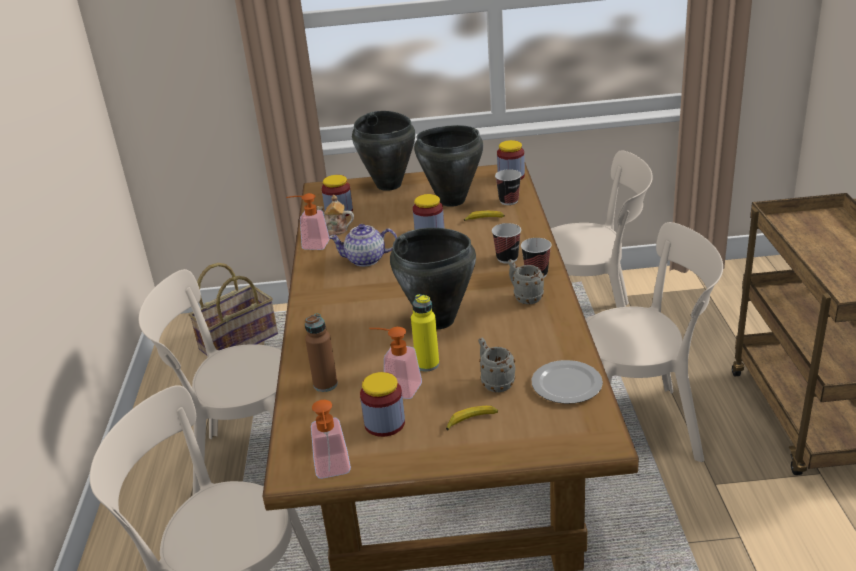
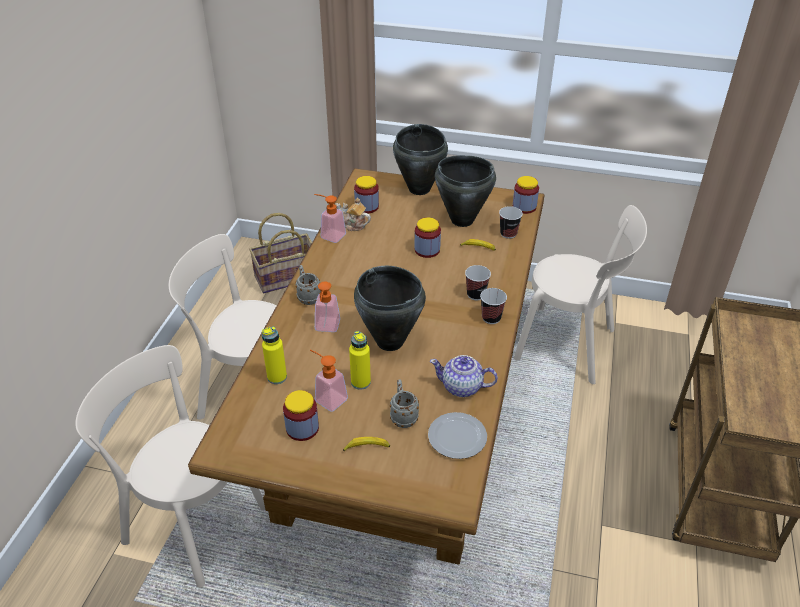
camera: 15 degrees right, 10 degrees up
brown bottle [305,313,338,392] -> yellow bottle [262,327,287,384]
soap dispenser [311,400,351,479] -> soap dispenser moved to [315,281,340,332]
teapot [328,224,397,267] -> teapot moved to [430,355,498,397]
grey mug [508,259,544,304] -> grey mug moved to [296,265,321,305]
beige chair [585,222,723,462] -> none

